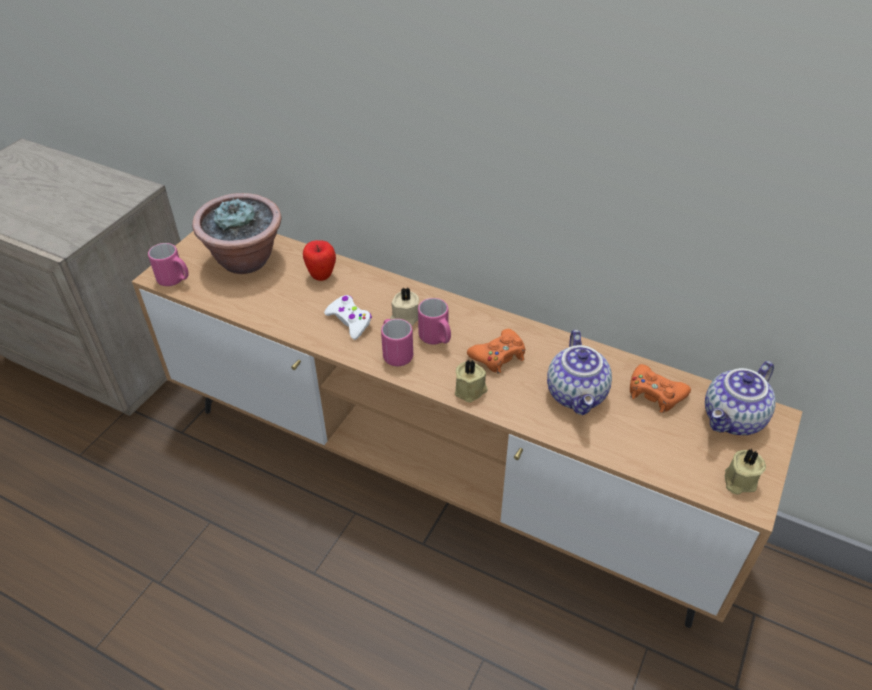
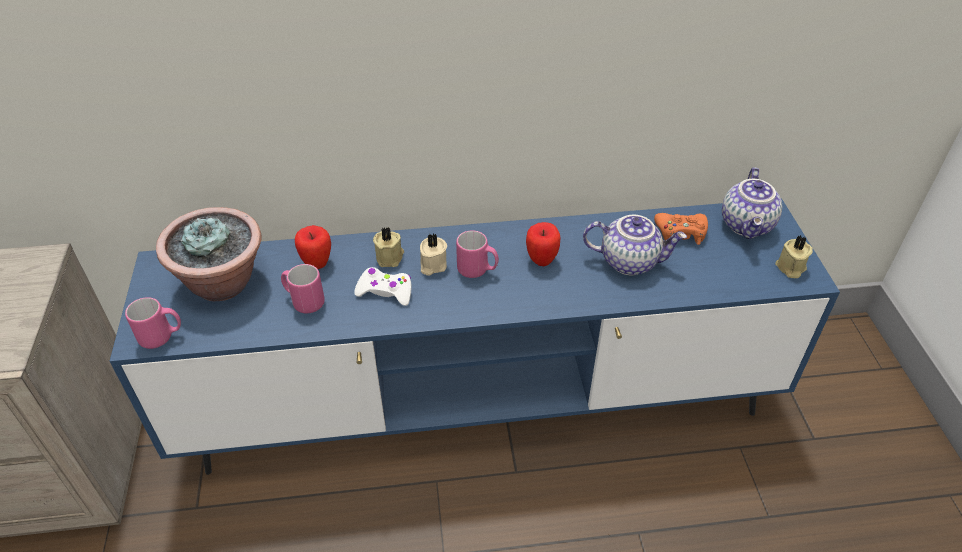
camera: 35 degrees left, 0 degrees up
brown tv stand [132,231,803,628] -> blue tv stand [110,198,840,475]
pink mug [381,319,413,366] -> pink mug moved to [281,264,325,313]
beige candle [455,359,487,403] -> beige candle moved to [373,227,404,267]
orange game controller [467,329,525,374] -> apple [526,222,561,266]
teapot [547,330,612,415] -> teapot turned 45 degrees counterclockwise [583,215,687,275]

